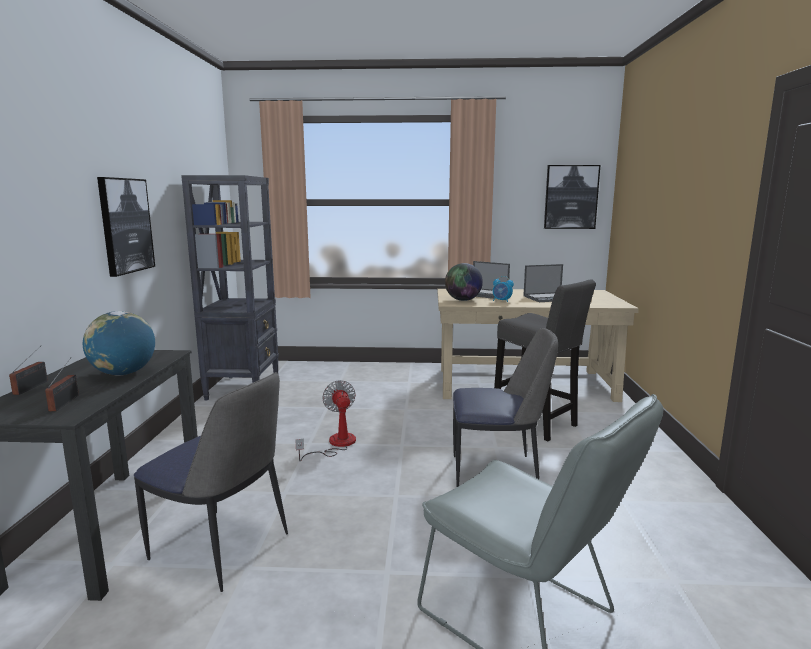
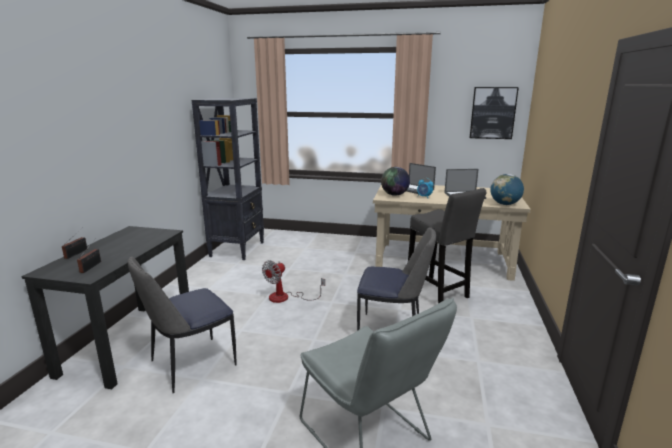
camera: 10 degrees right, 5 degrees up
globe [83,311,155,376] -> globe moved to [490,174,524,205]
picture [97,177,155,277] -> none
chair [134,372,288,592] -> chair turned 105 degrees clockwise [128,256,236,393]
fan [295,380,356,461] -> fan turned 135 degrees counterclockwise [262,260,325,303]

